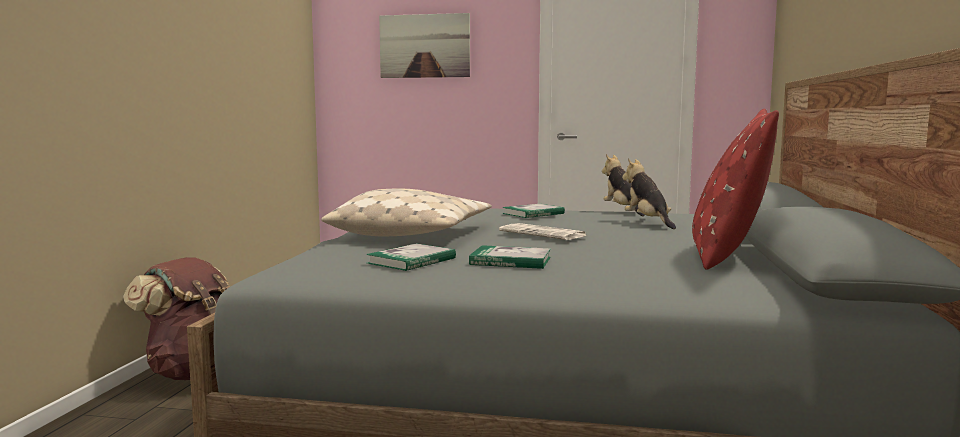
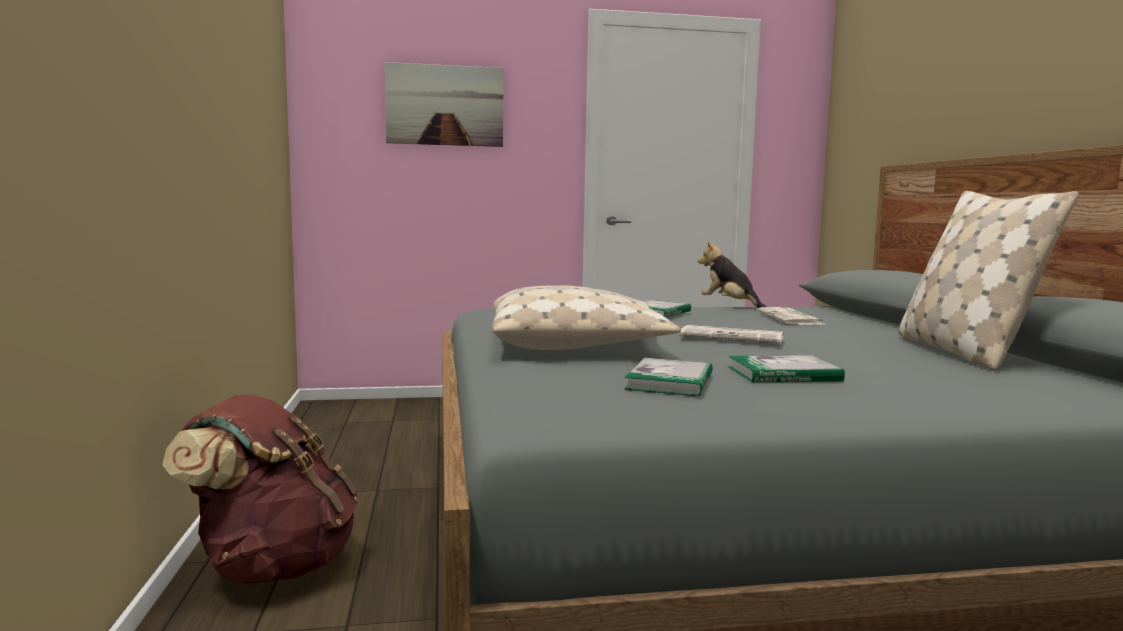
camera: 20 degrees left, 0 degrees up
plush toy [622,158,676,229] -> newspaper [758,307,827,325]
red pillow [692,109,779,270] -> beige pillow [898,191,1079,371]

